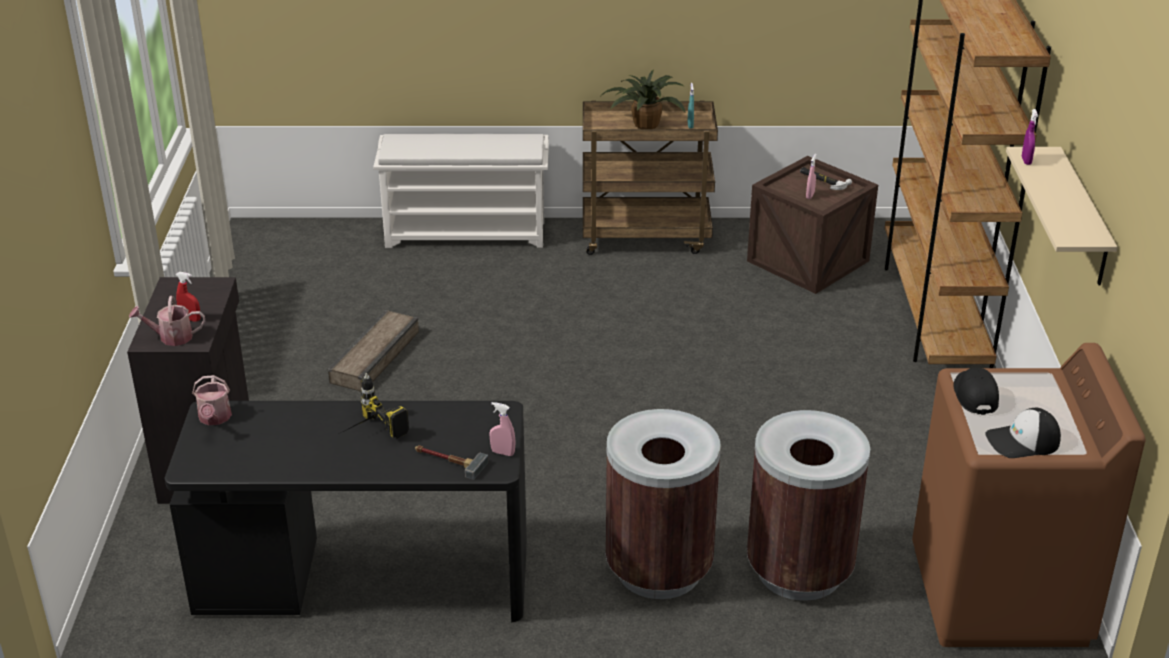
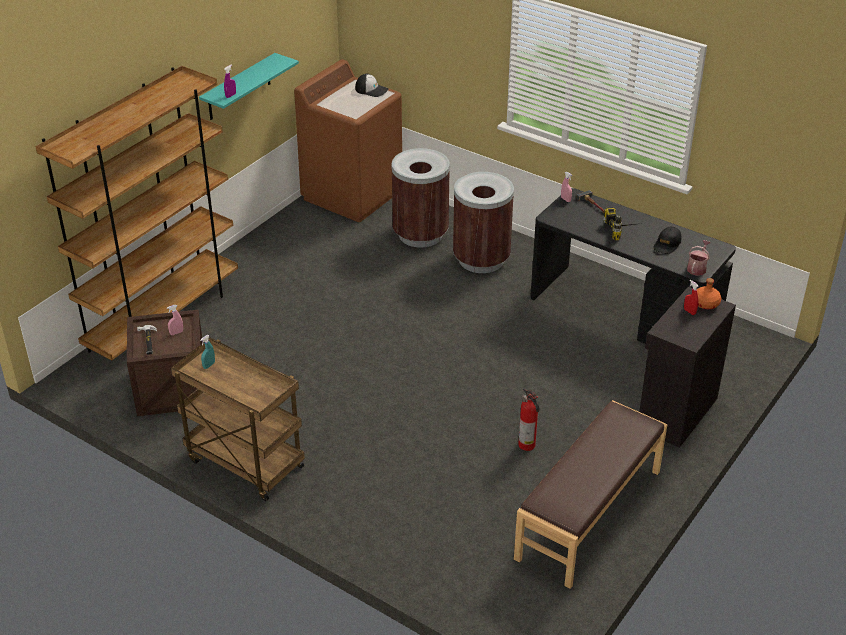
camera: 145 degrees left, 5 degrees up
watering can [129,296,205,346] -> orange bottle [697,278,721,309]
crate [328,310,419,391] -> fire extinguisher [518,388,540,451]
white shoe rack [373,134,549,248] -> none
potted plant [599,69,686,129] -> none
black cap [953,368,999,415] -> black cap moved to [653,227,681,254]
beige shelf [1006,147,1118,286] -> turquoise shelf [199,53,299,120]
none -> brown bench [514,400,668,589]

